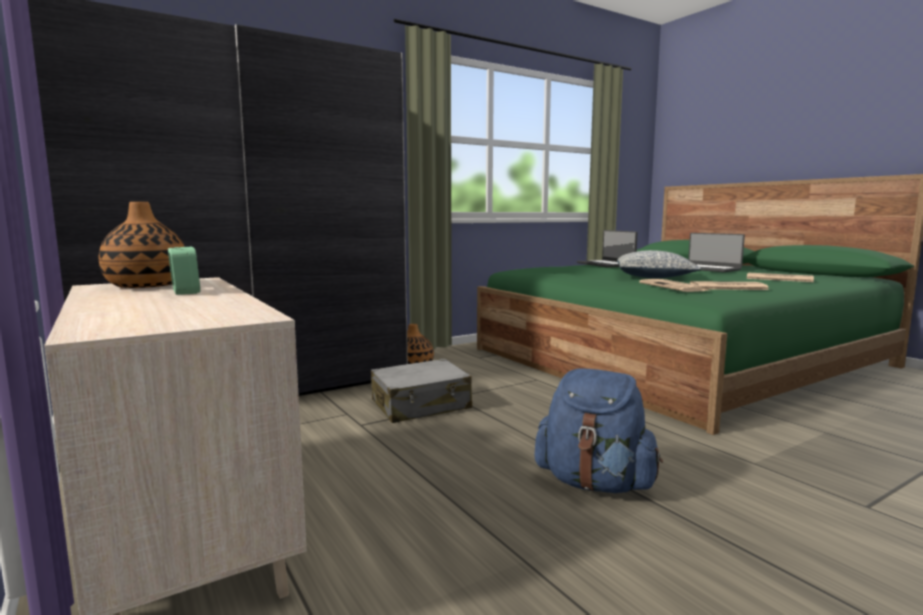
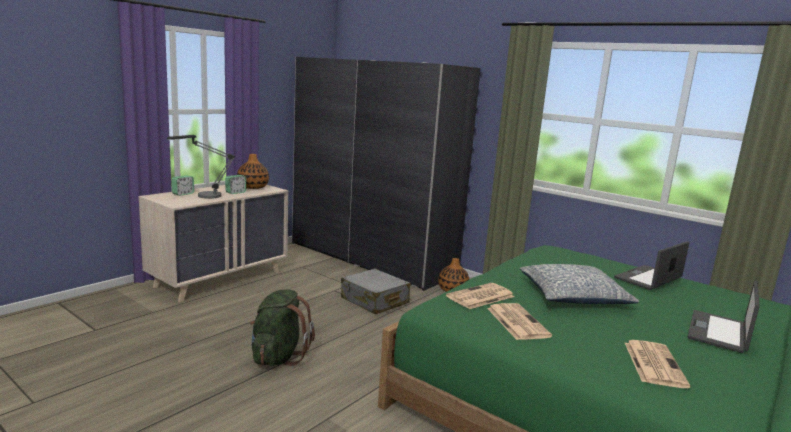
camera: 70 degrees right, 5 degrees up
blue backpack [535,368,663,493] -> green backpack [250,290,315,366]
none -> table lamp [167,135,235,199]
none -> alarm clock [171,175,194,196]

